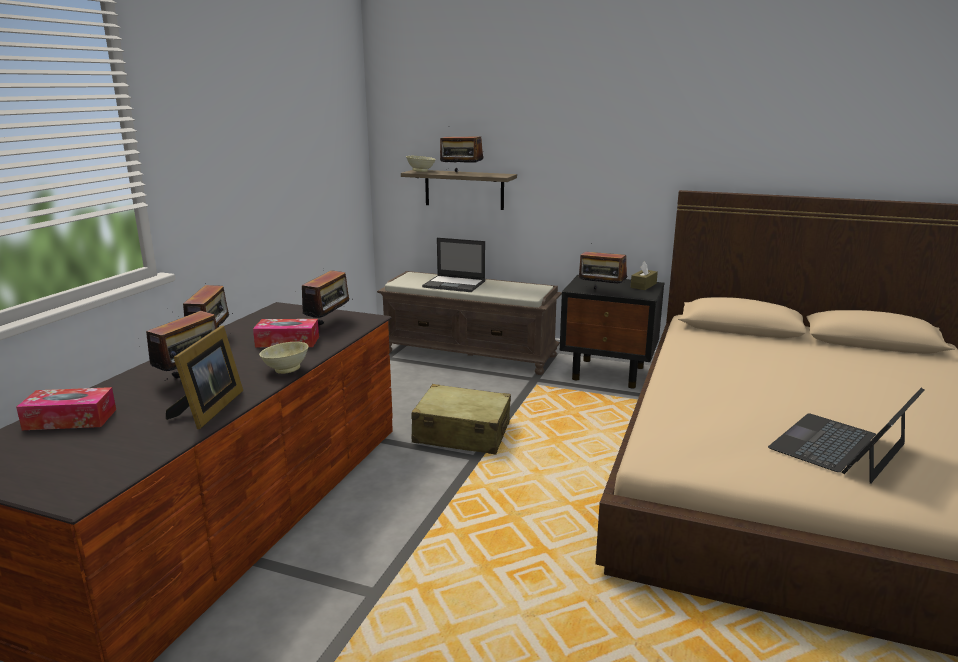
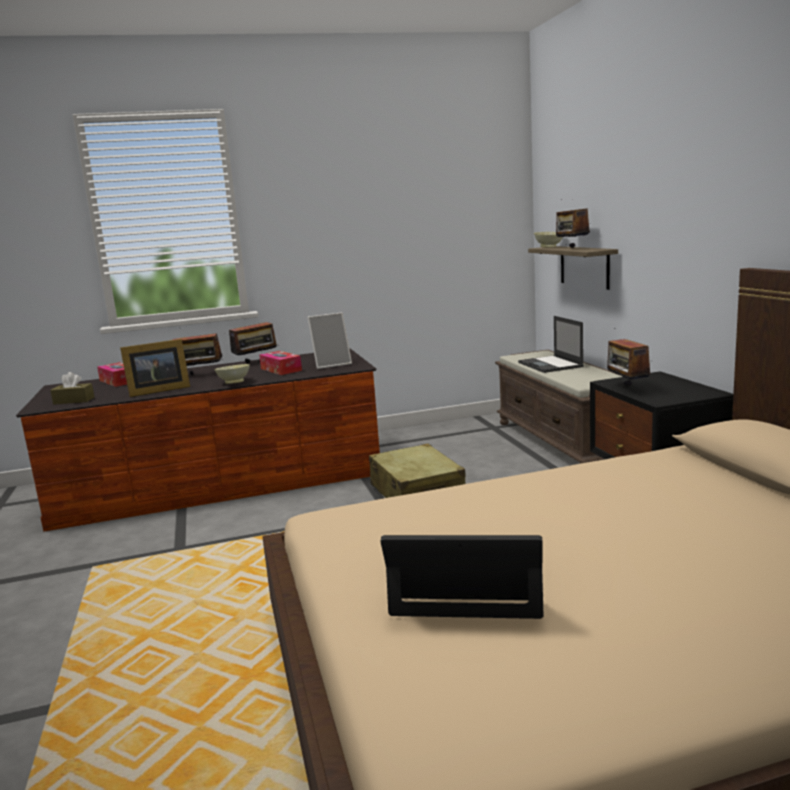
camera: 55 degrees right, 5 degrees down
radio [296,268,350,326] -> picture frame [307,312,352,369]
brown tissue box [631,261,658,290] -> brown tissue box moved to [50,372,94,404]

